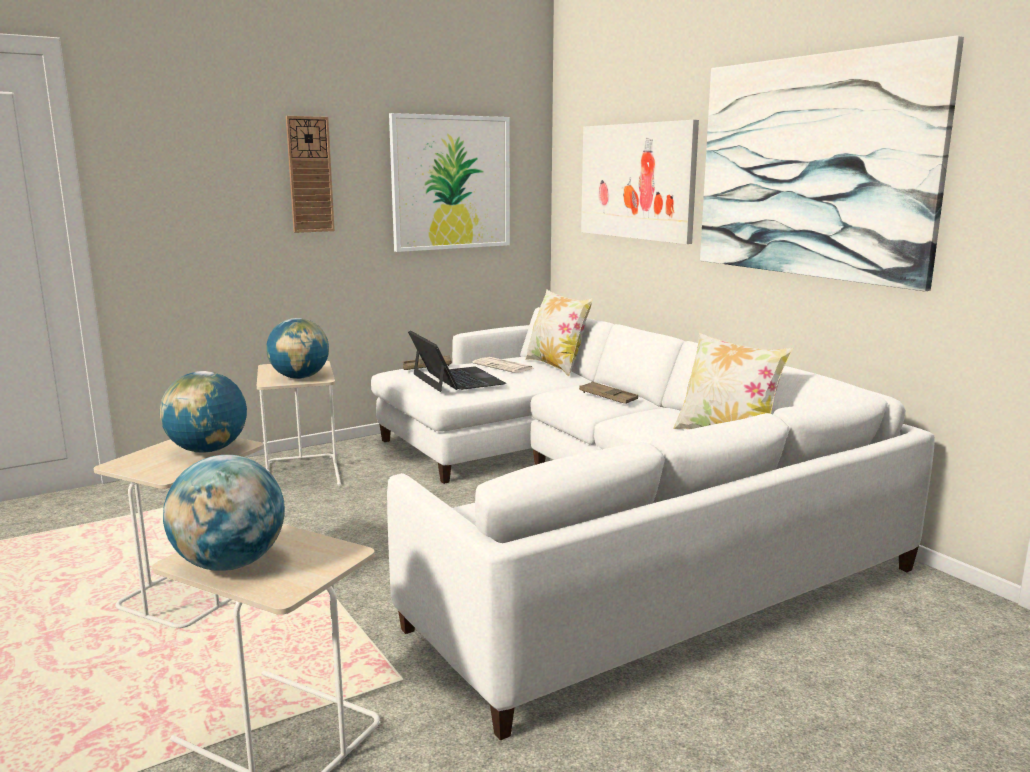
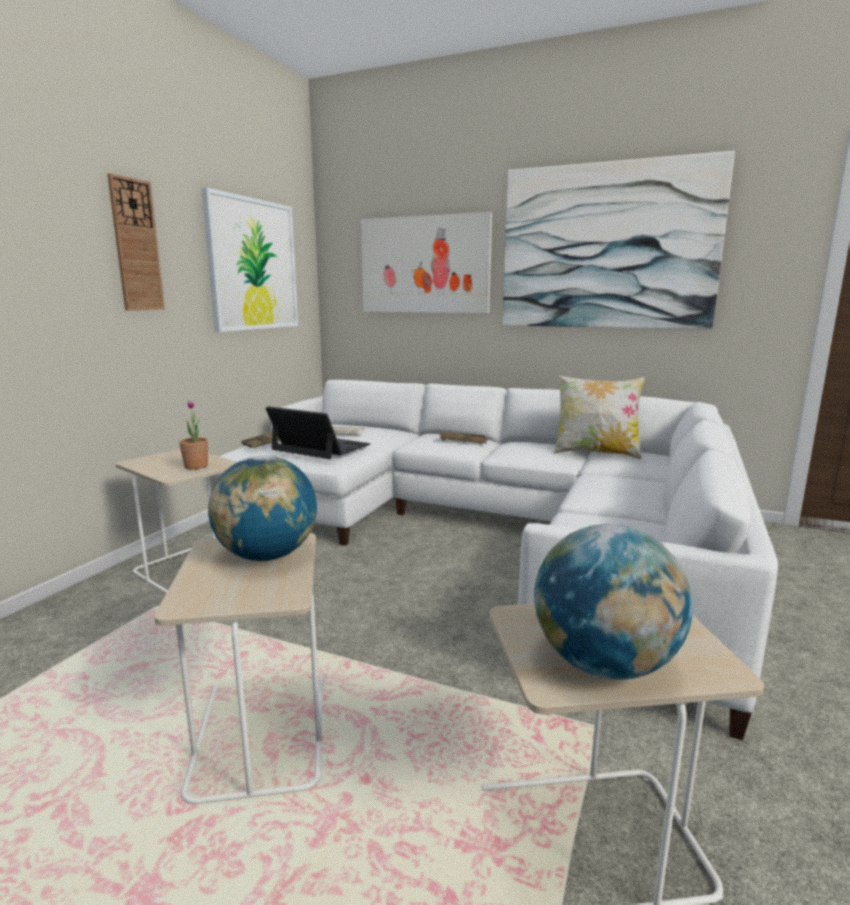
camera: 35 degrees left, 0 degrees up
globe [266,318,329,379] -> potted plant [179,400,208,470]
pillow [525,289,593,376] -> none

